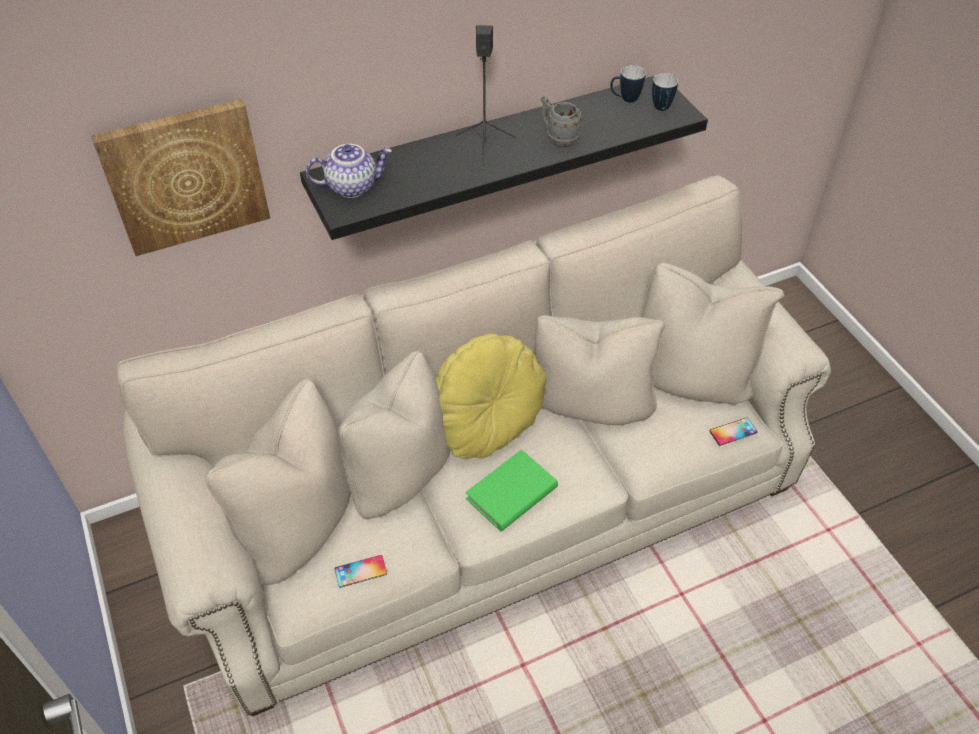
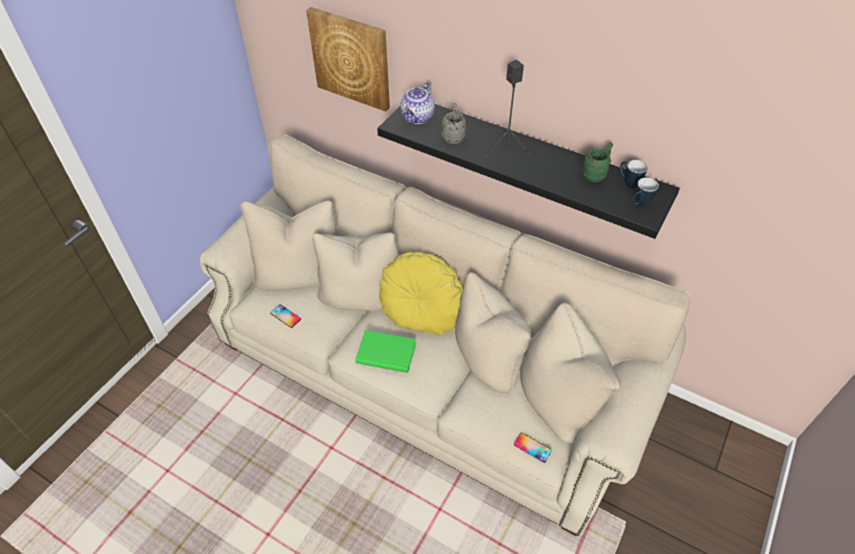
camera: 55 degrees right, 0 degrees up
teapot [306,144,392,198] -> teapot turned 75 degrees clockwise [400,82,435,124]
grey mug [541,96,582,147] -> grey mug moved to [441,103,467,144]
none -> green mug [582,142,613,182]

